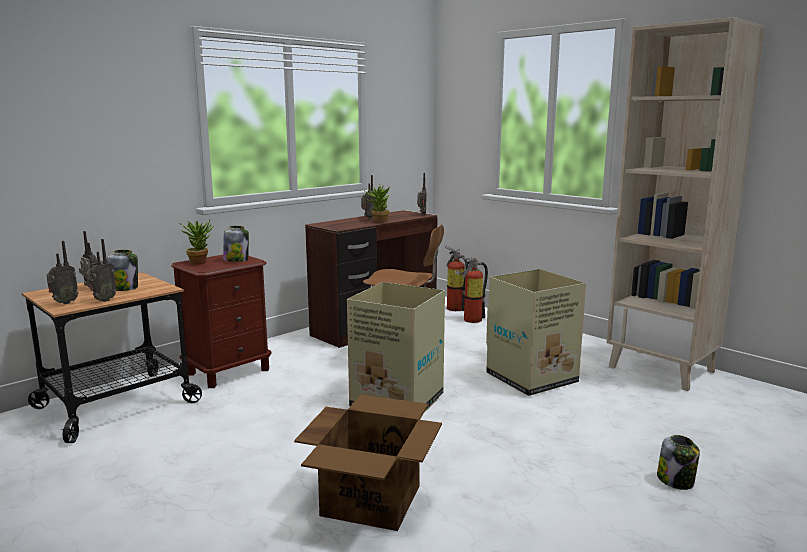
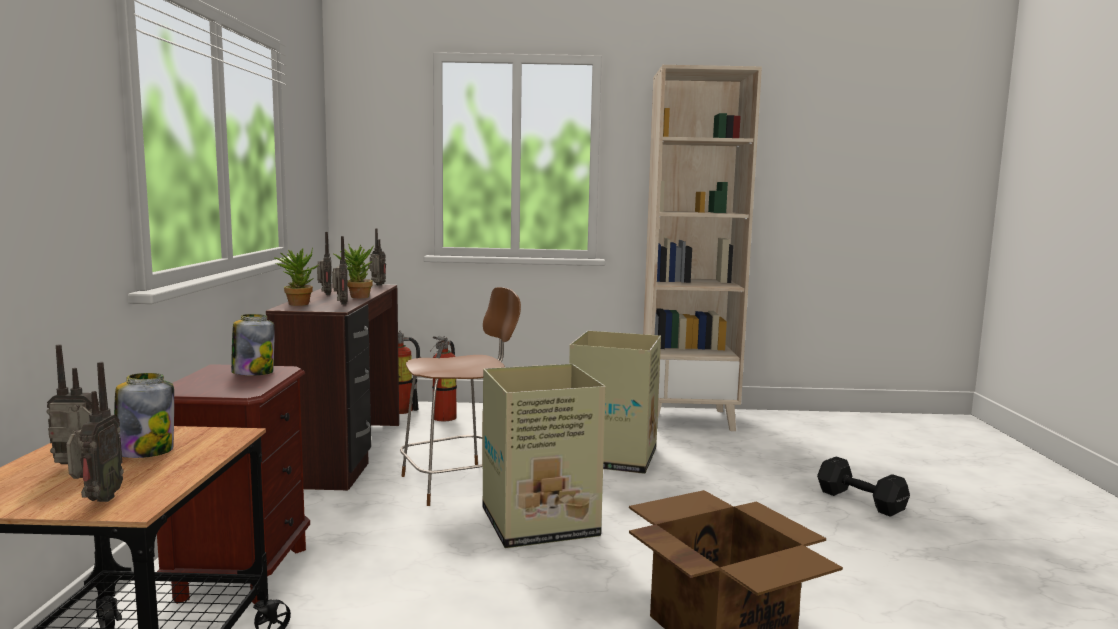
camera: 45 degrees left, 5 degrees down
radio [86,239,117,302] -> radio moved to [332,236,348,304]
potted plant [179,220,213,265] -> potted plant moved to [274,247,318,306]
jar [657,435,700,490] -> black dumbbell [817,456,910,517]

